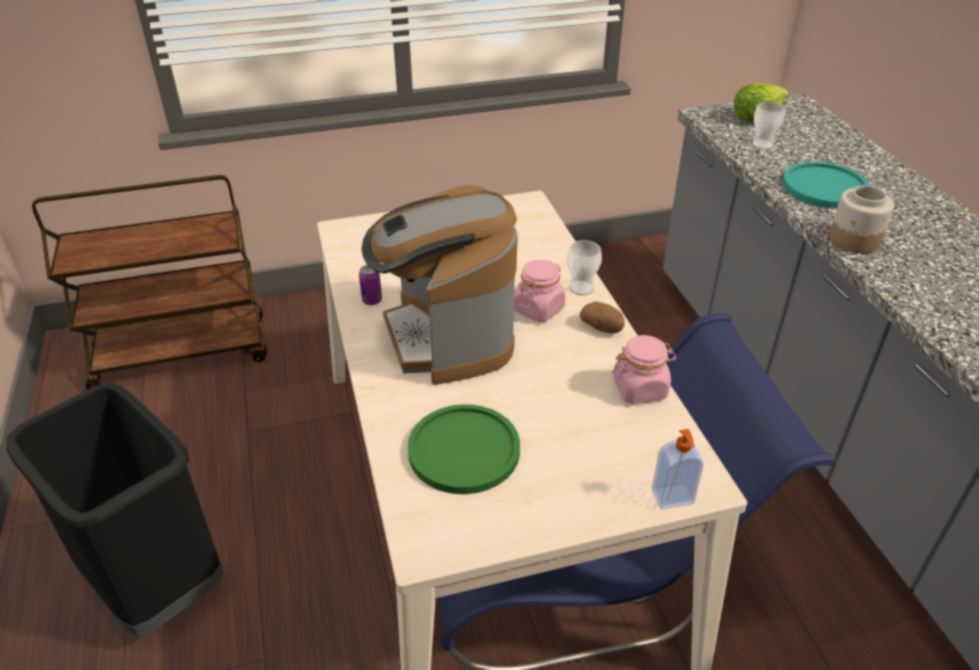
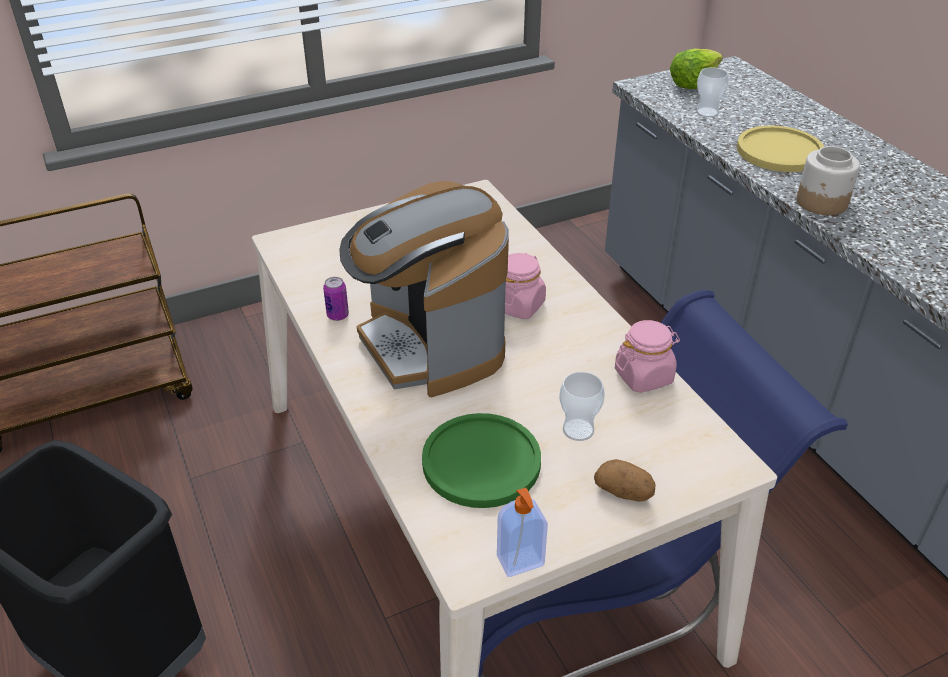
camera: 10 degrees left, 0 degrees up
cup [567,240,602,296] -> cup moved to [559,372,605,441]
potato [580,302,625,334] -> potato moved to [594,459,655,501]
soap dispenser [651,429,704,509] -> soap dispenser moved to [497,488,548,577]
turquoise plate [782,162,870,209] -> yellow plate [737,125,824,172]

